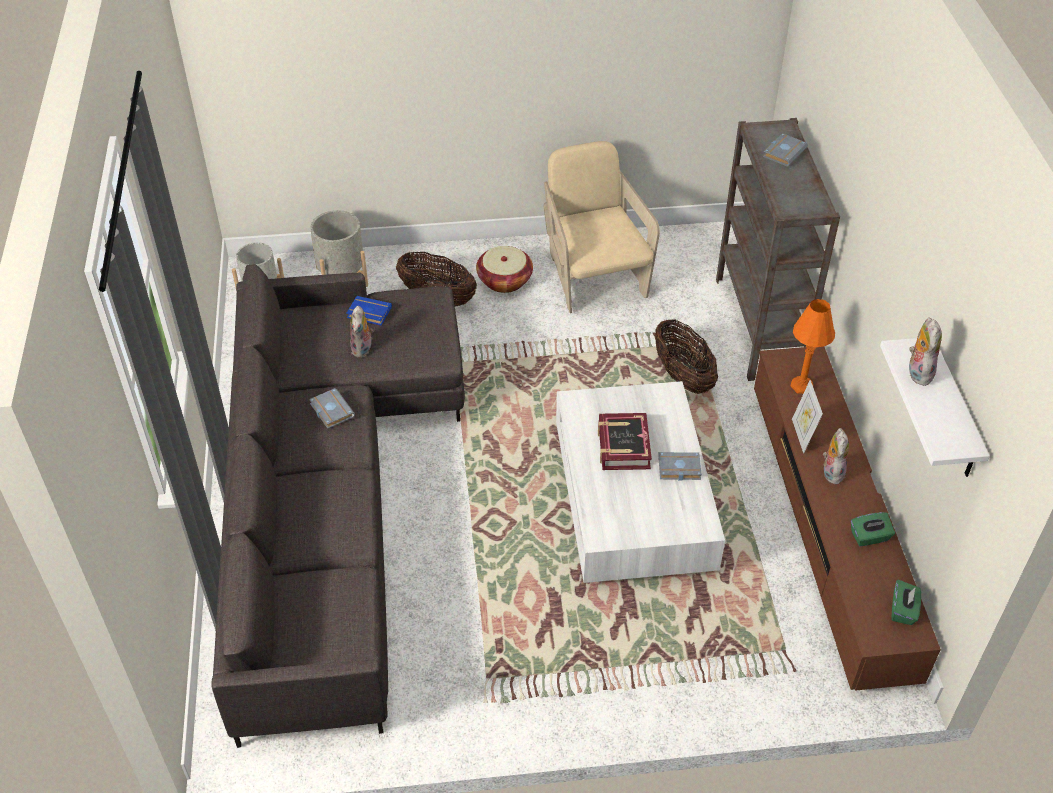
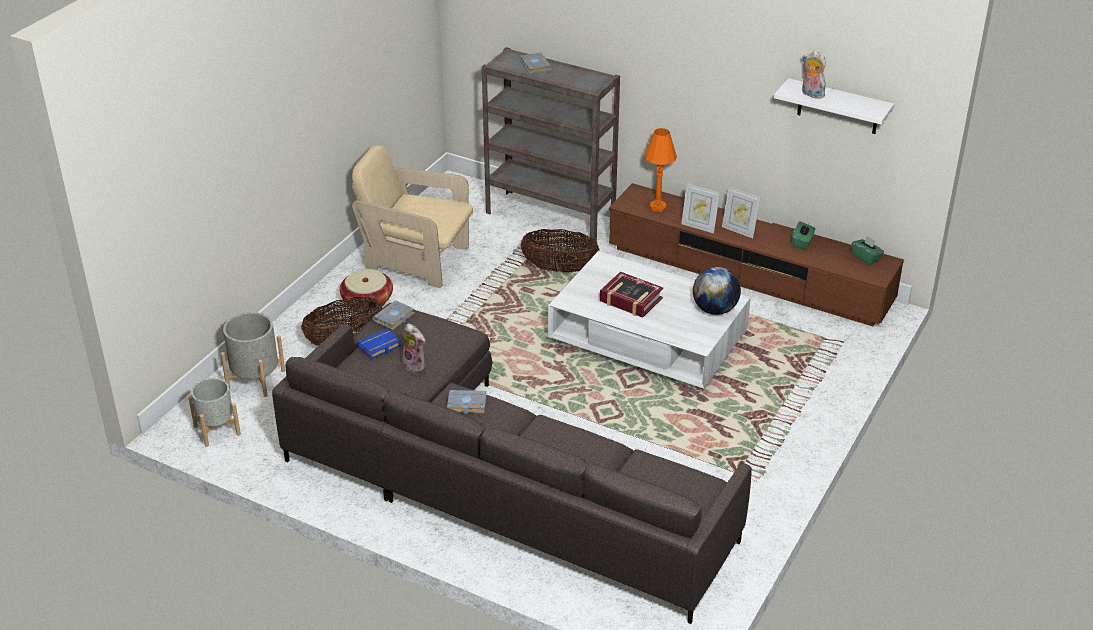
camera: 55 degrees left, 10 degrees down
grey book [658,452,702,480] -> grey book moved to [372,300,415,330]
plush toy [823,428,849,484] -> picture frame [722,187,760,238]
none -> globe [693,267,741,315]

